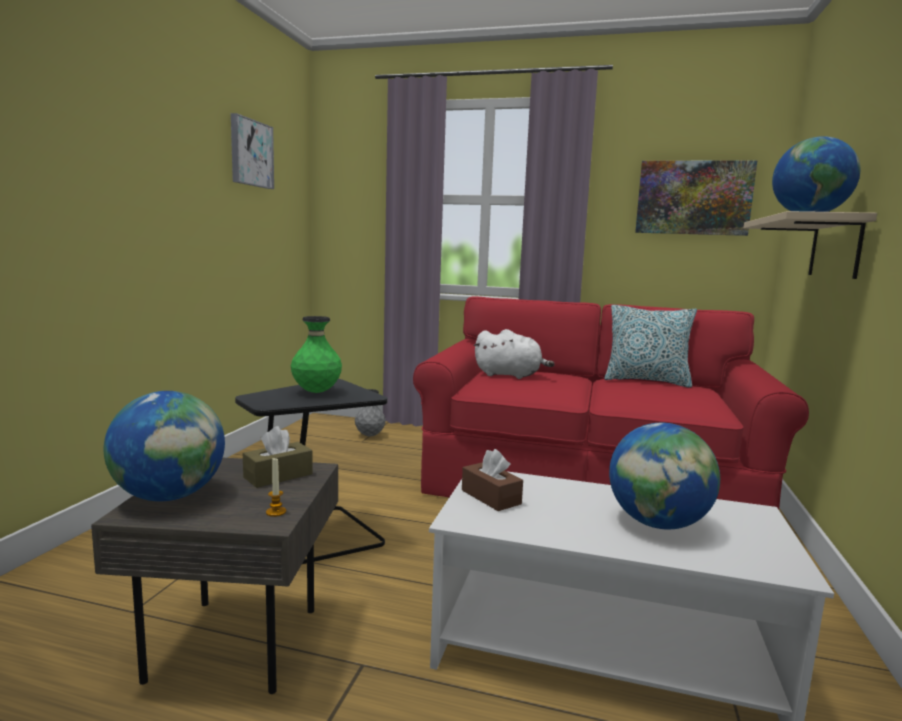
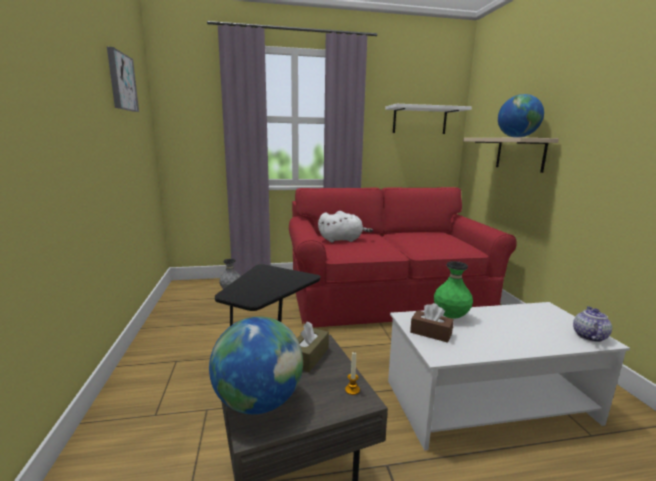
camera: 25 degrees left, 5 degrees up
green vase [291,316,342,393] -> green vase moved to [434,261,473,319]
pillow [604,305,697,388] -> none
globe [609,423,720,530] -> none
picture [635,160,757,236] -> white shelf [385,104,472,134]
none -> teapot [573,306,612,342]

